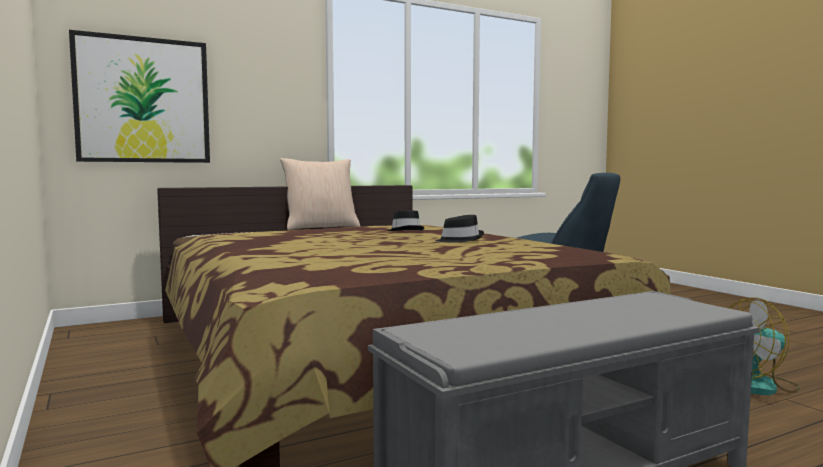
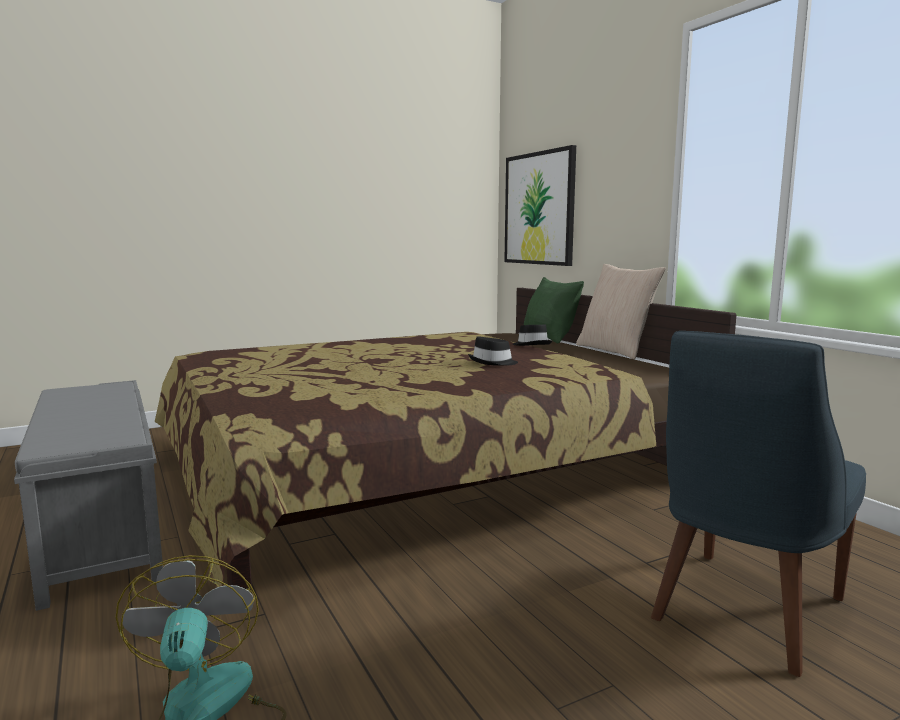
camera: 90 degrees right, 5 degrees up
black hat [435,215,484,243] -> black hat moved to [513,325,552,346]
none -> green pillow [524,277,584,343]

